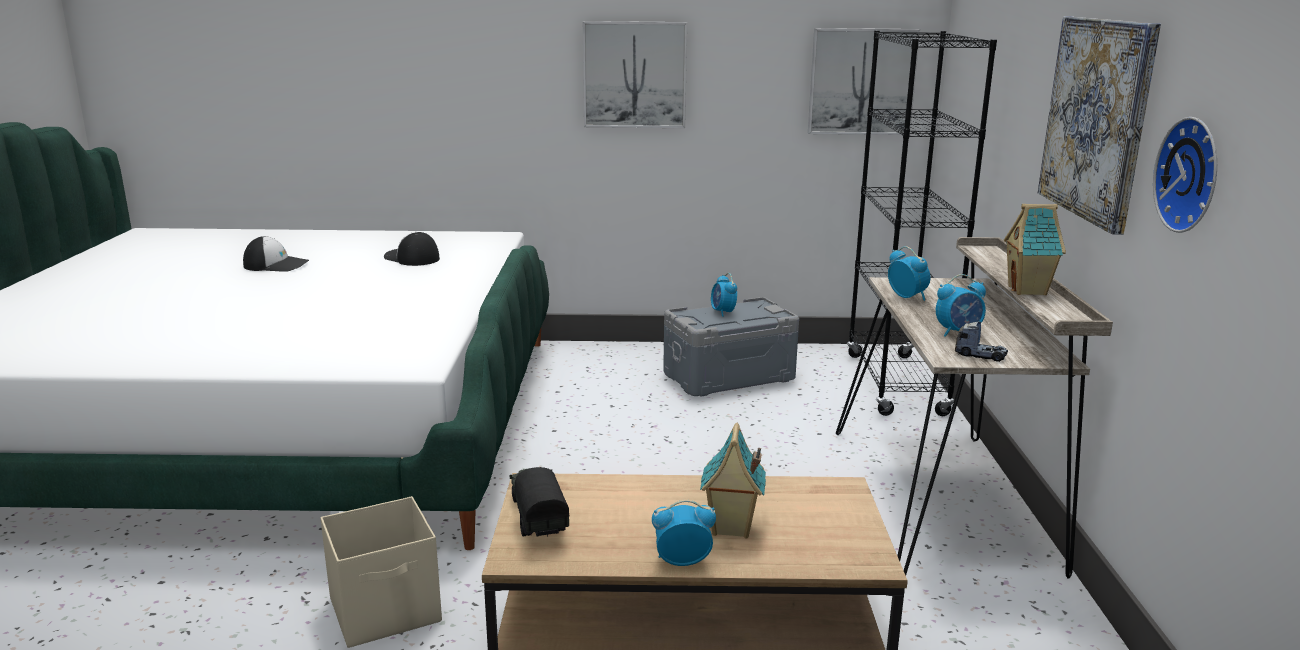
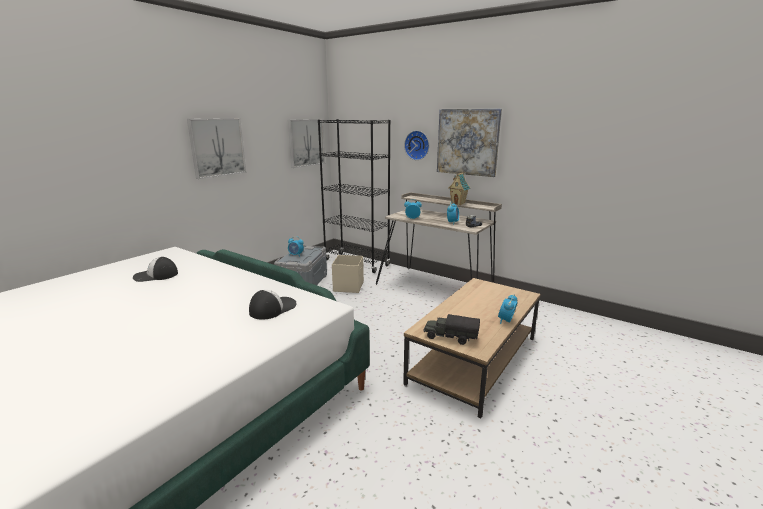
camera: 55 degrees left, 0 degrees up
cap [243,236,309,272] -> cap moved to [249,290,297,320]
beige storage box [321,496,442,648] -> beige storage box moved to [332,255,364,293]
toy house [700,423,766,539] -> none
wall clock [1153,117,1217,233] -> wall clock moved to [404,131,429,160]

